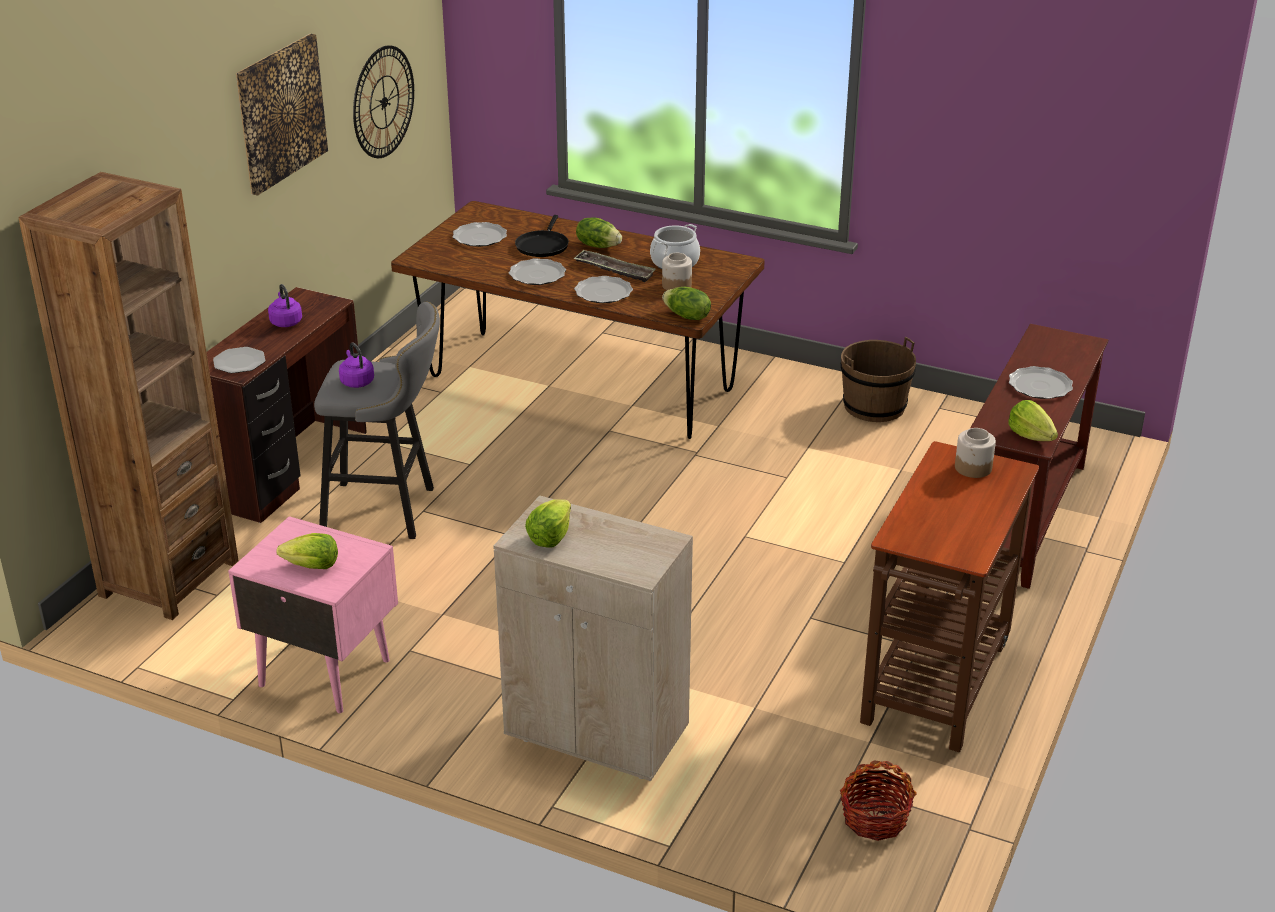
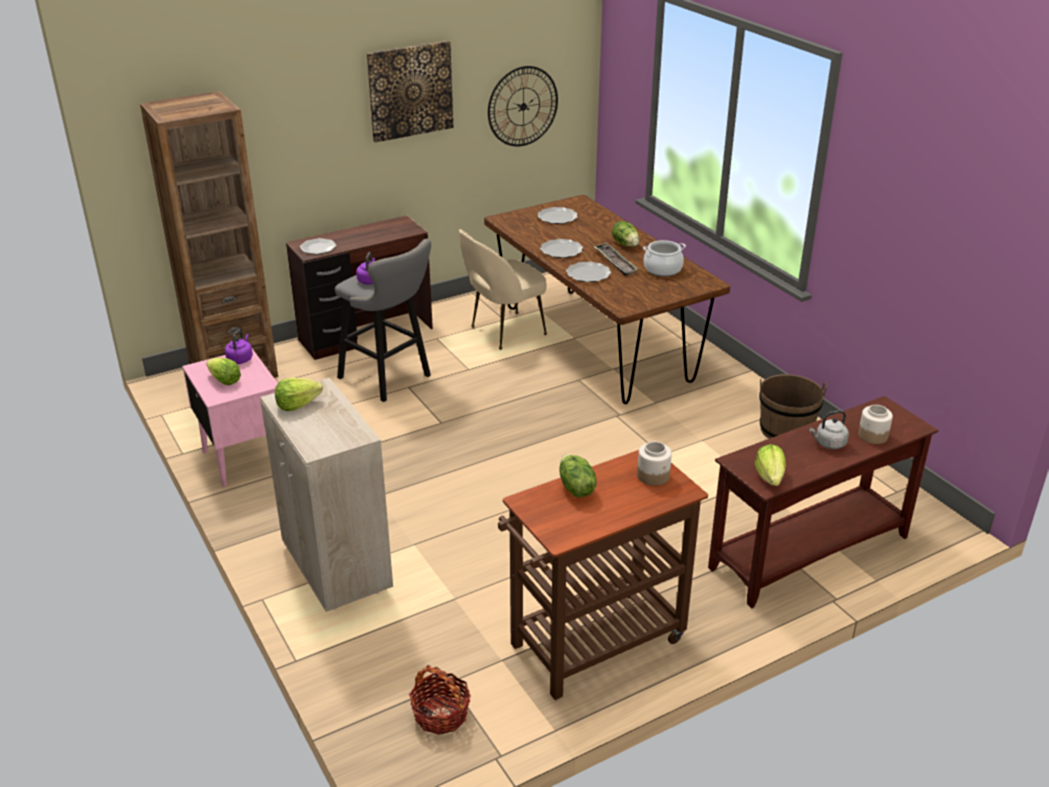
camera: 35 degrees right, 0 degrees up
purple kettle [268,284,302,327] -> purple kettle moved to [225,329,253,364]
black frying pan [515,215,569,257] -> none
jar [662,253,692,290] -> jar moved to [858,405,893,444]
lettuce [662,287,711,320] -> lettuce moved to [559,454,597,498]
plate [1009,366,1073,399] -> grey kettle [809,410,849,449]
none -> beige chair [459,229,547,350]

